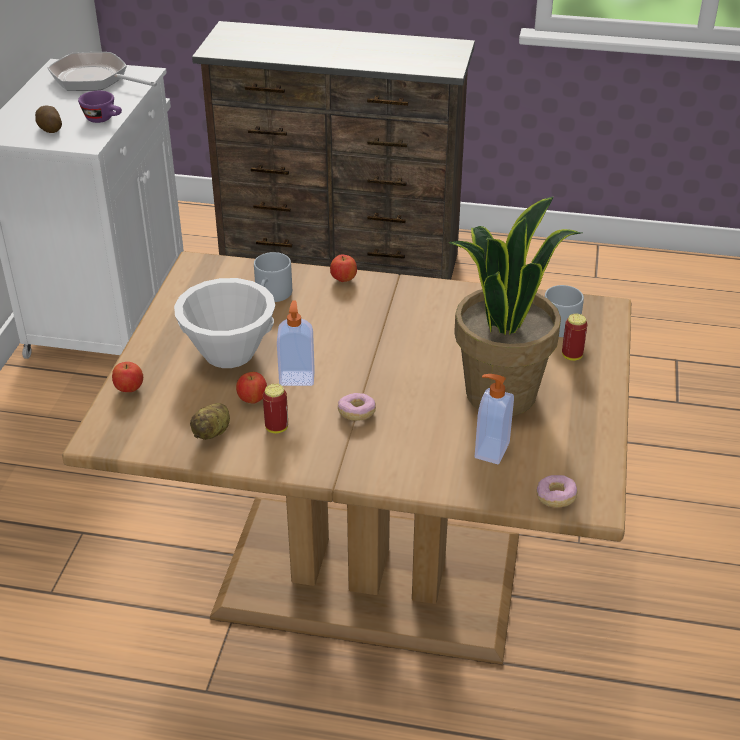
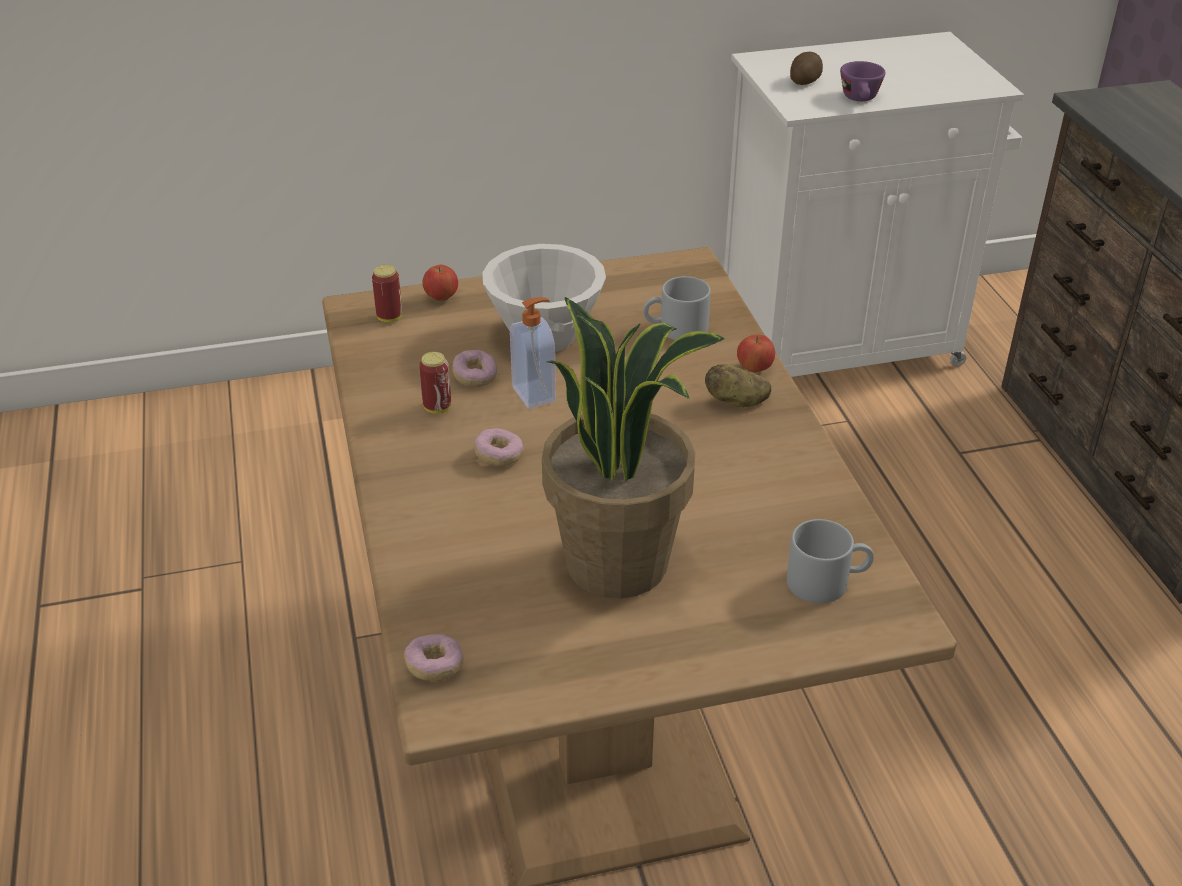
camera: 65 degrees right, 0 degrees up
frying pan [47,52,157,91] -> none
potato [190,403,230,440] -> potato moved to [705,365,771,407]
apple [236,372,267,404] -> donut [452,350,497,387]
soap dispenser [475,374,514,464] -> none
can [562,314,587,361] -> can moved to [372,265,402,323]

